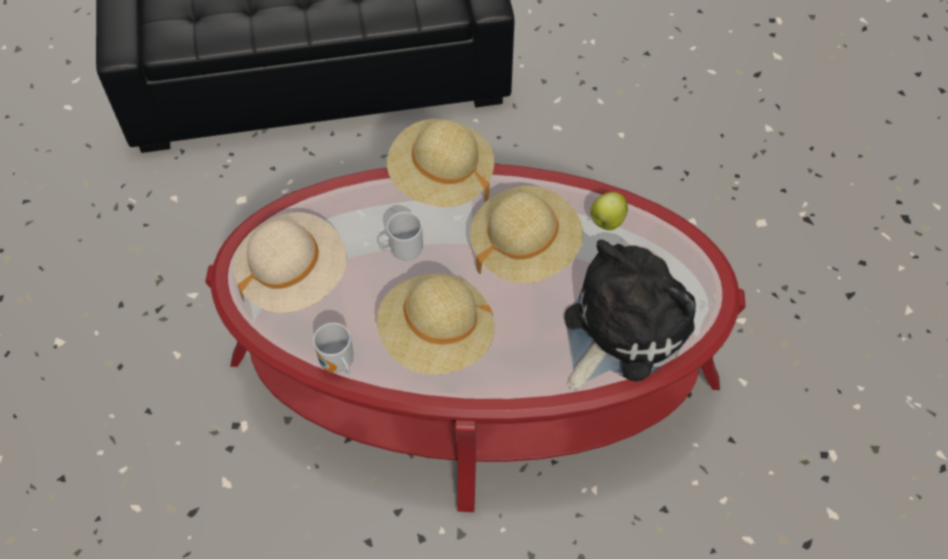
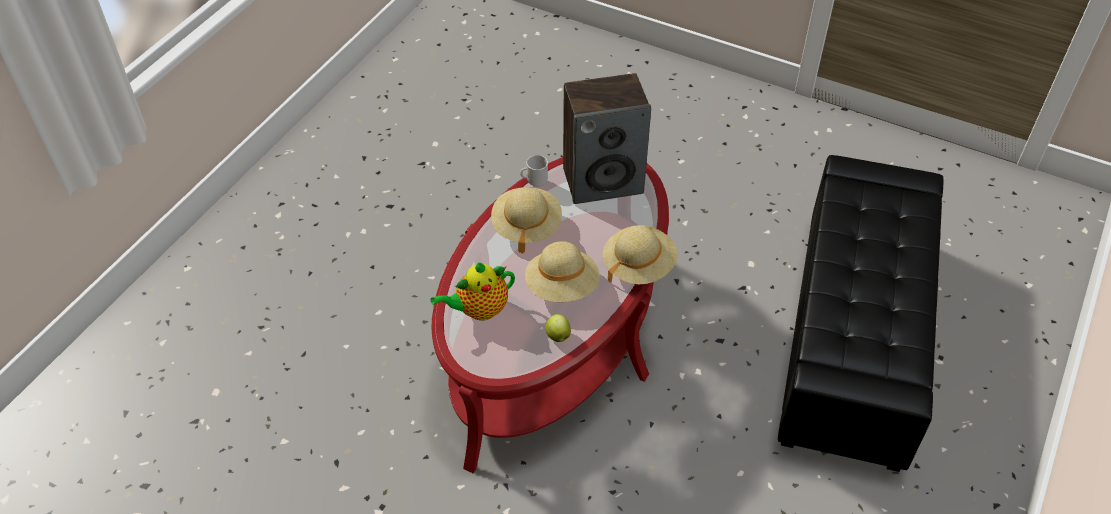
camera: 115 degrees right, 10 degrees down
beige hat [233,212,347,313] -> speaker [563,73,651,204]
mug [379,212,423,260] -> none
plush toy [564,240,696,391] -> teapot [431,262,515,320]

